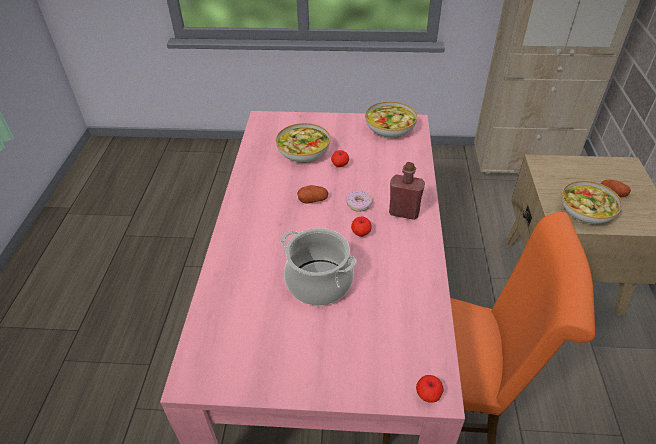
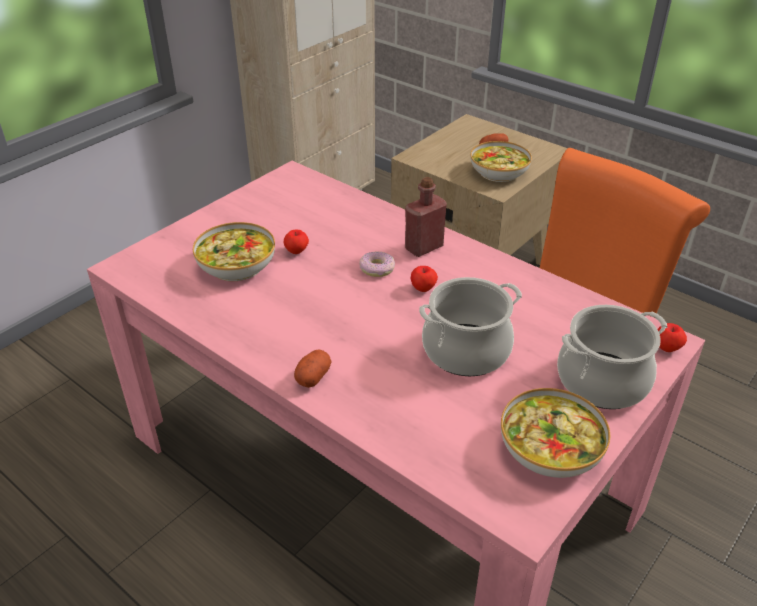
camera: 55 degrees left, 5 degrees down
potato [297,185,328,204] -> potato moved to [294,349,332,388]
bowl [365,101,418,139] -> bowl moved to [501,388,610,478]
none -> cooking pot [557,305,667,409]

